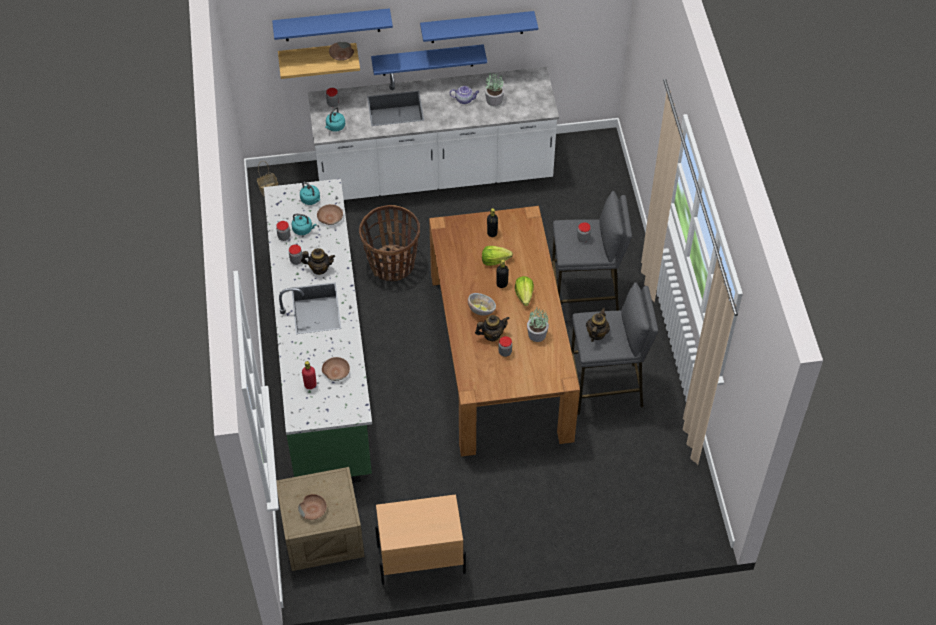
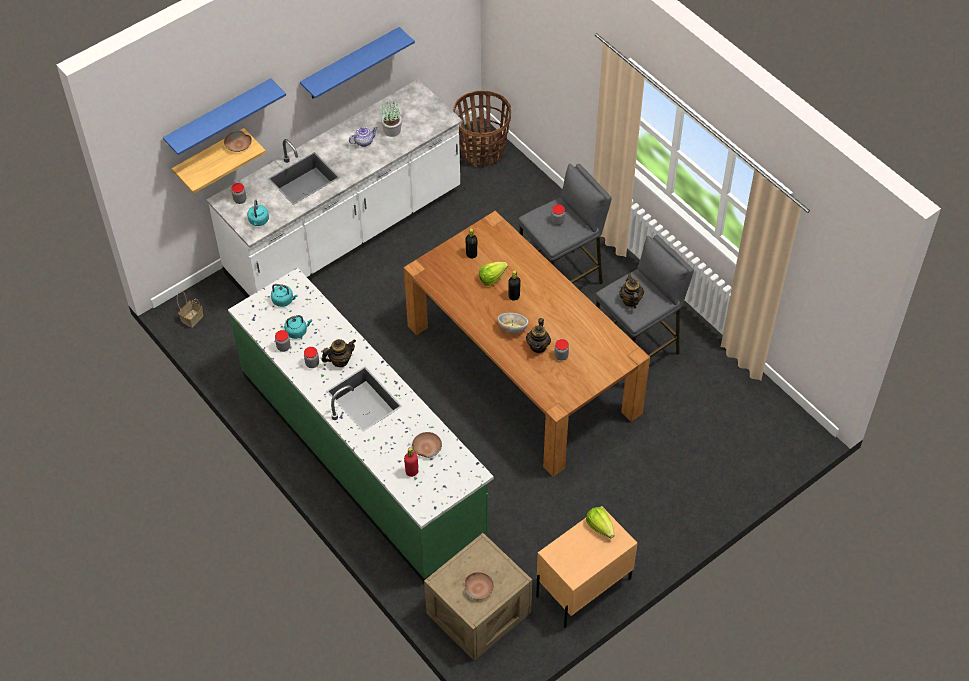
camera: 30 degrees left, 0 degrees up
brown bowl [317,204,343,225] -> none
basket [359,205,420,281] -> basket moved to [453,90,511,167]
blue shelf [371,44,487,76] -> none
teapot [475,315,510,341] -> teapot turned 150 degrees clockwise [526,318,551,353]
lettuce [515,276,534,306] -> lettuce moved to [586,507,615,538]
potted plant [527,308,549,342] -> none

